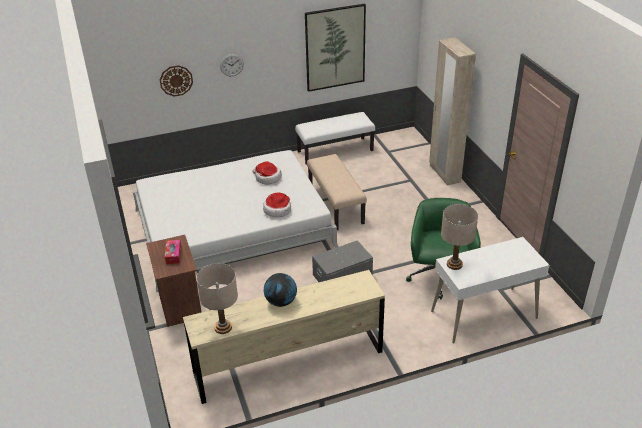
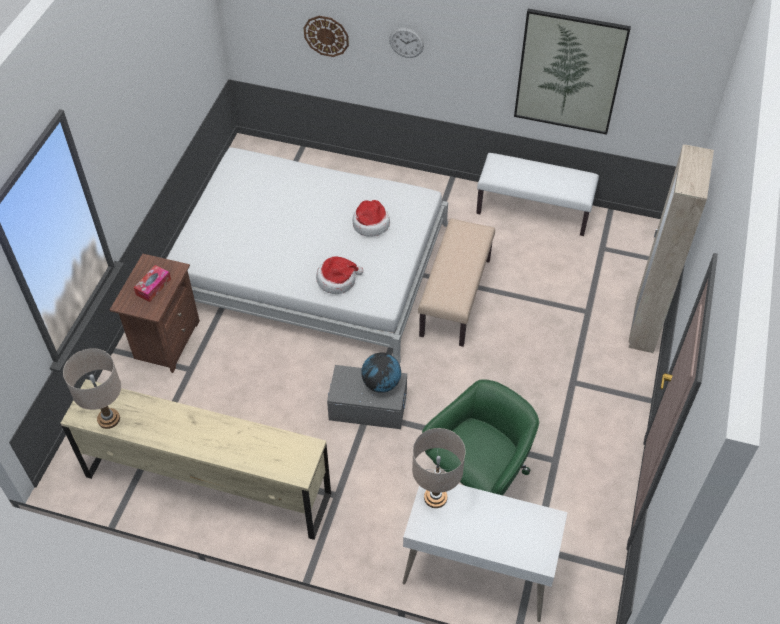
camera: 35 degrees right, 15 degrees up
globe [264,273,297,307] -> globe moved to [361,353,401,393]

